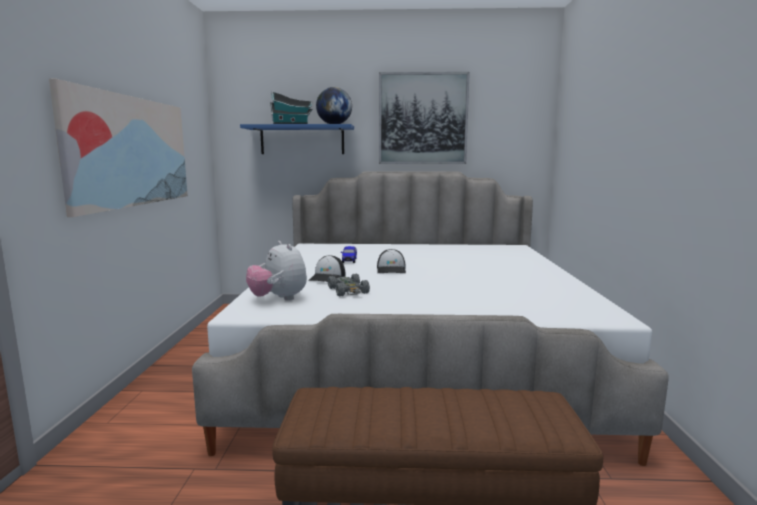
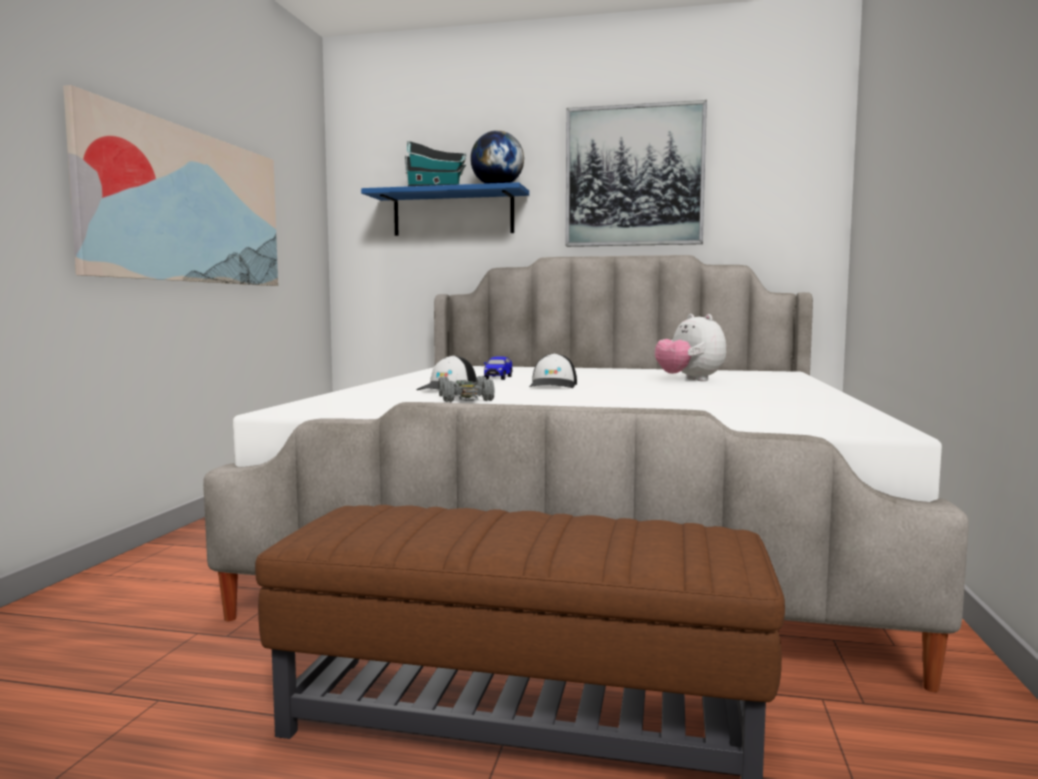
camera: 10 degrees right, 5 degrees down
plush toy [246,241,307,301] -> plush toy moved to [655,314,726,381]

